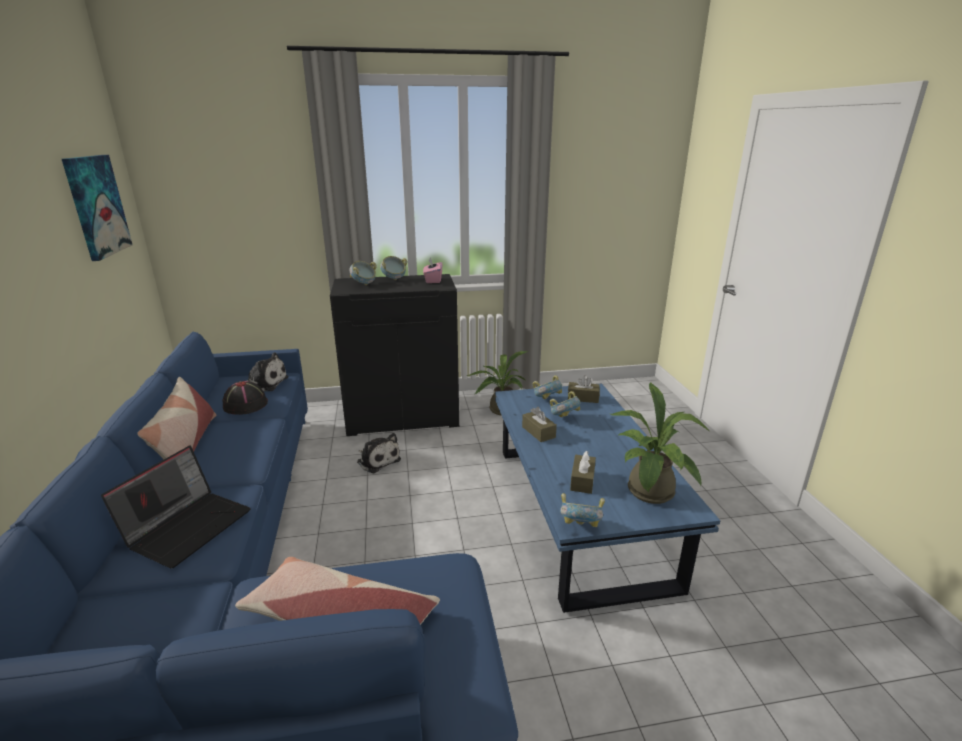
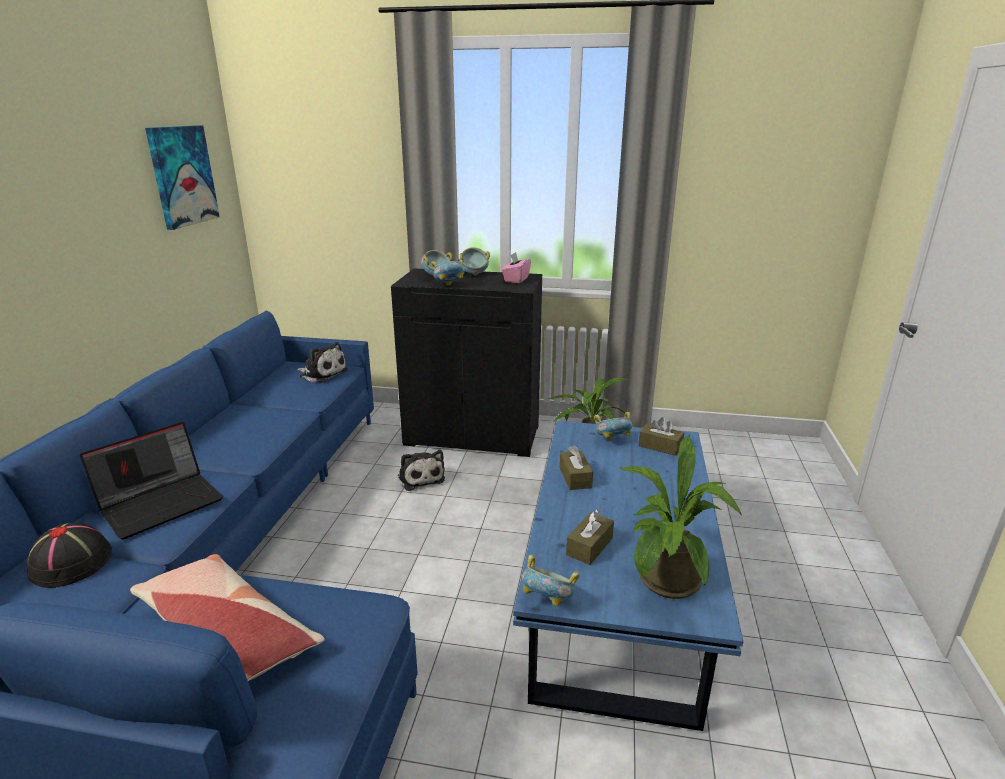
camera: 20 degrees right, 0 degrees up
pillow [137,377,217,459] -> none
black hat [223,381,268,415] -> black hat moved to [27,523,112,588]
bowl [550,391,581,417] -> bowl moved to [431,260,465,286]

